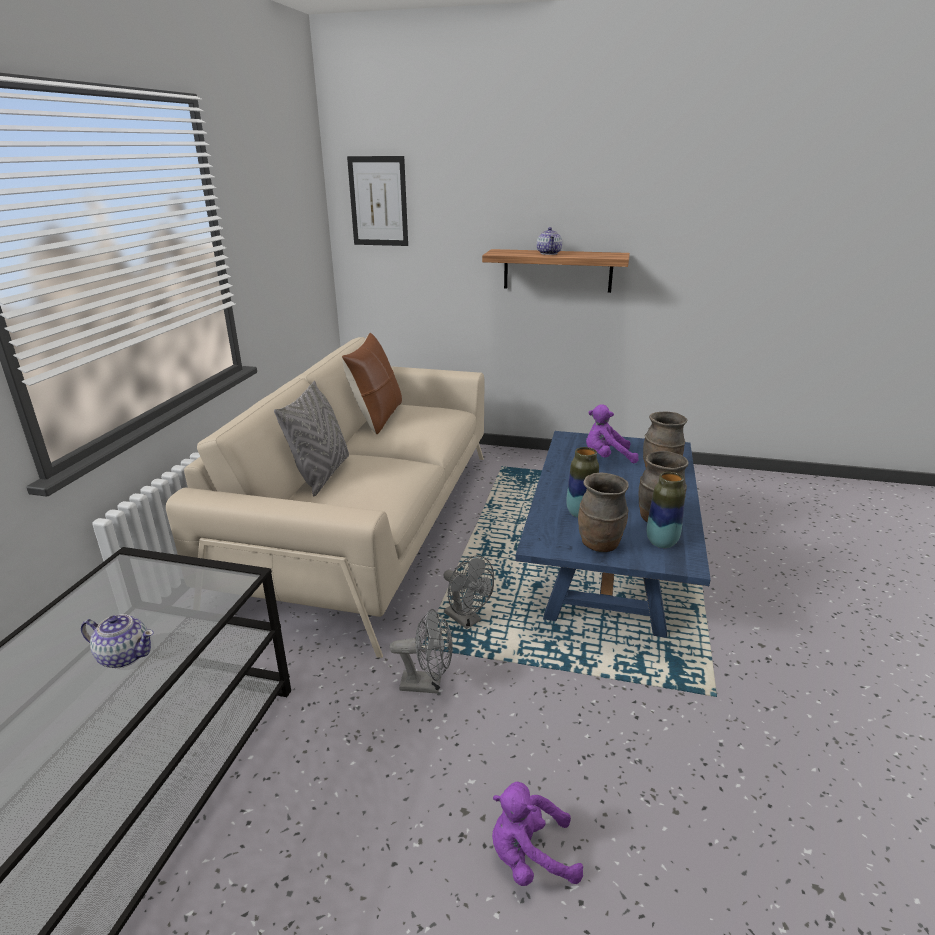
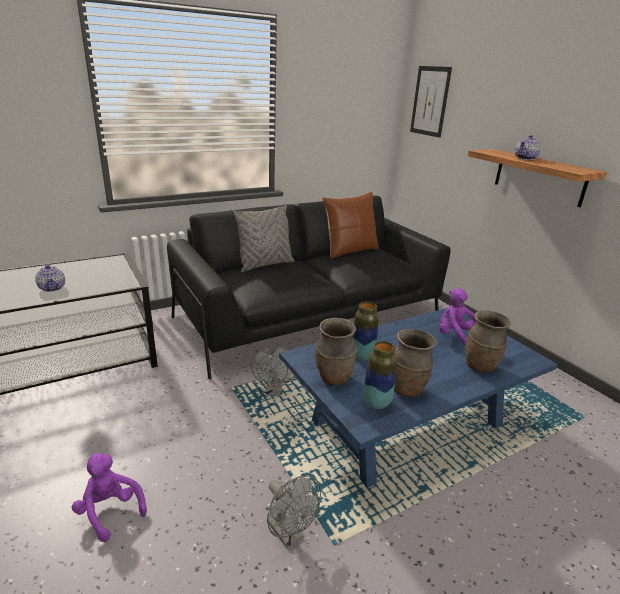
camera: 45 degrees right, 0 degrees up
beige sofa [166,337,484,658] -> black sofa [167,196,451,380]
grey fan [389,609,453,694] -> grey fan moved to [267,475,321,548]

